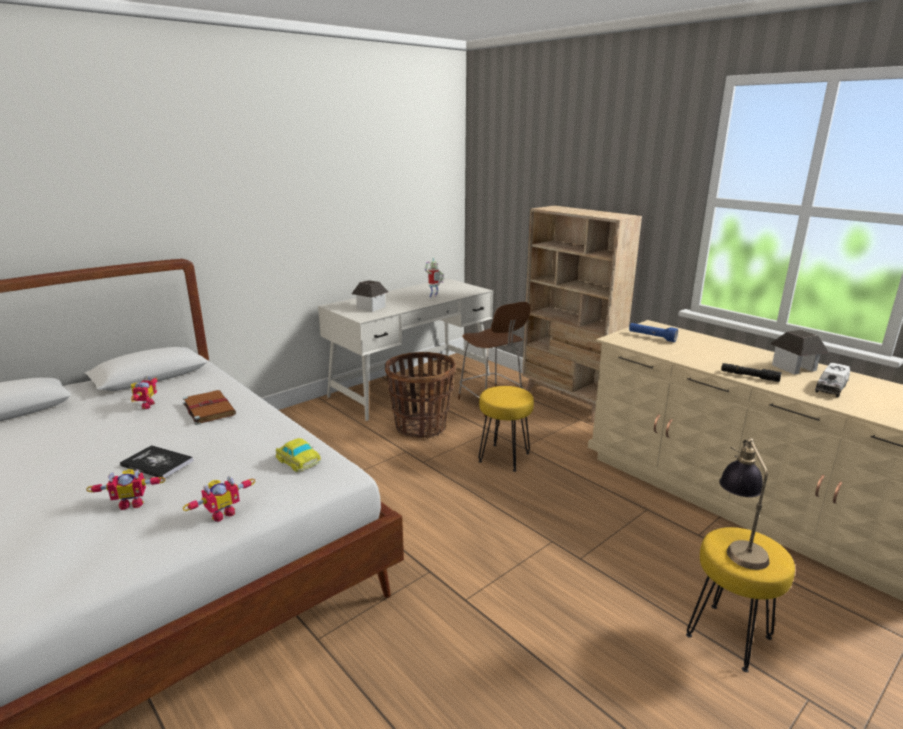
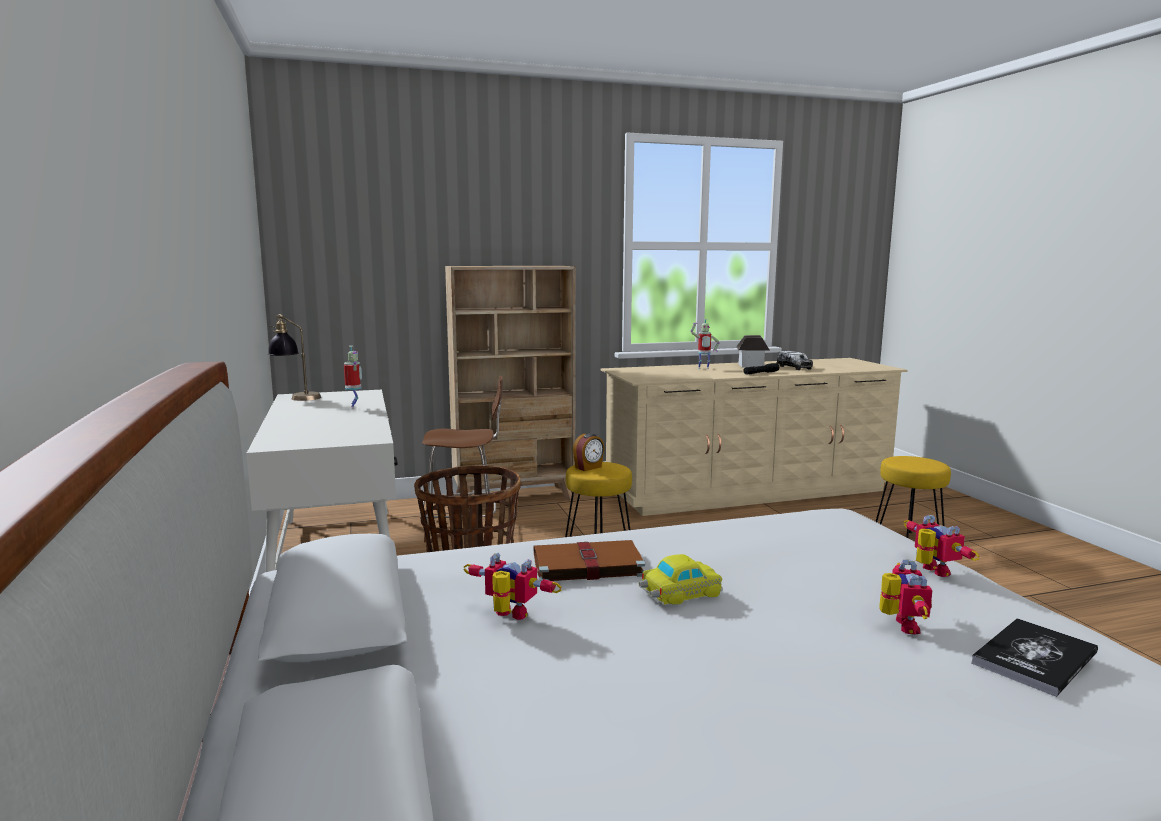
camera: 65 degrees left, 10 degrees down
book [120,445,194,479] -> book moved to [971,618,1098,697]
toy car [275,438,321,472] -> toy car moved to [638,554,723,605]
toy house [352,280,388,312] -> none
blue flashlight [629,323,678,342] -> none
table lamp [719,438,769,570] -> table lamp moved to [268,314,321,401]
none -> alarm clock [573,433,604,471]
none -> toy robot [690,319,720,369]

